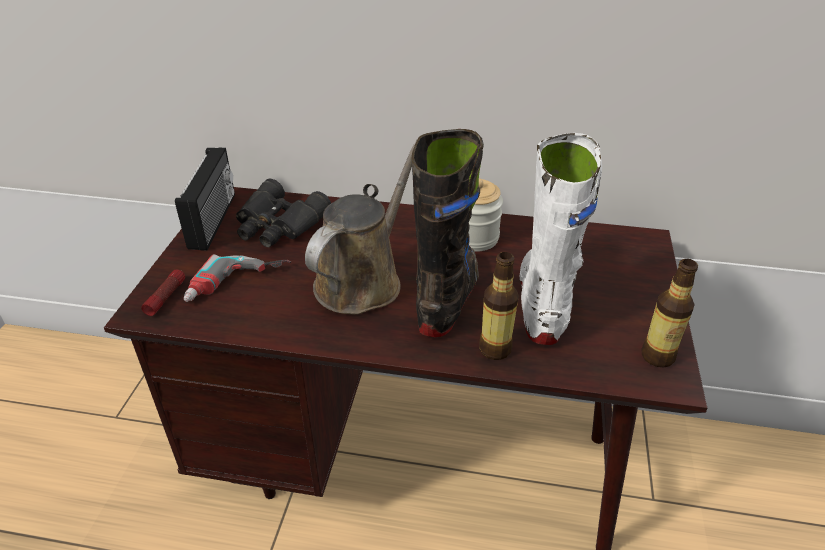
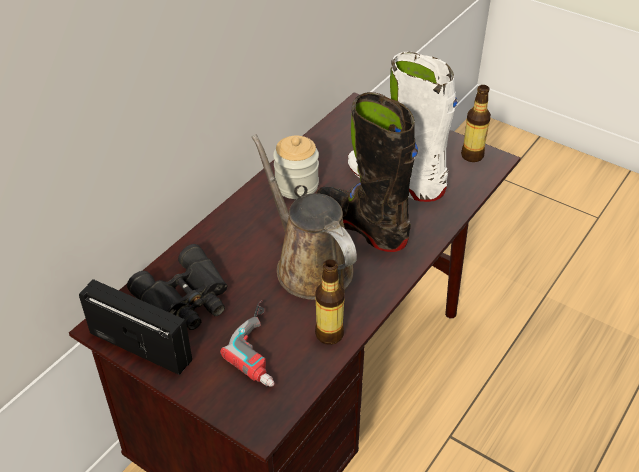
camera: 65 degrees left, 5 degrees up
flashlight [141,269,185,316] -> none
bottle [479,252,519,360] -> bottle moved to [315,259,345,345]

